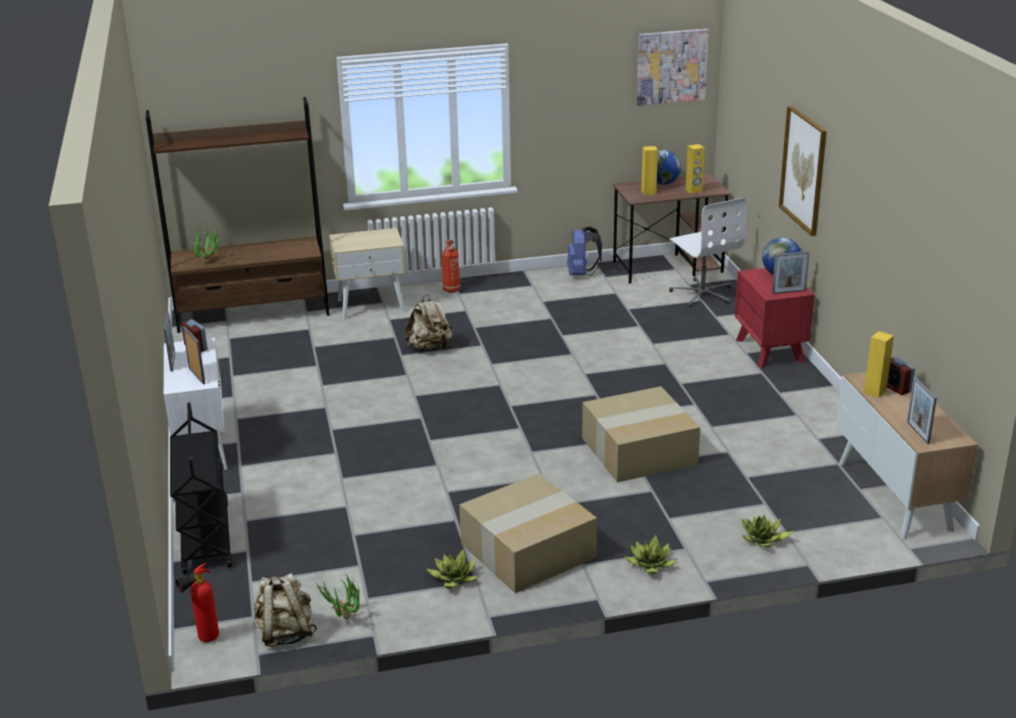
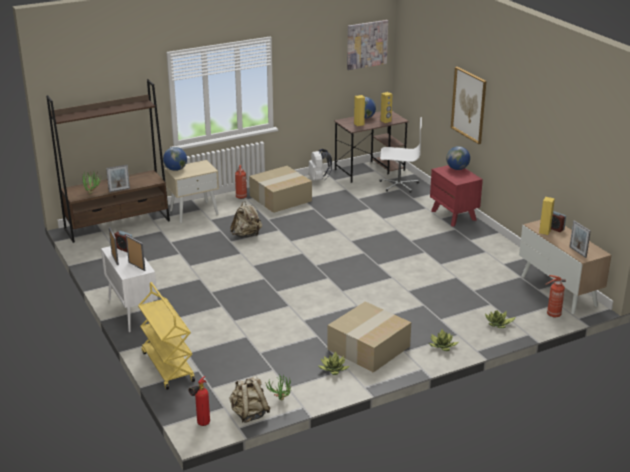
camera: 15 degrees left, 0 degrees up
black cart [170,402,233,574] -> yellow cart [138,282,195,390]
blue backpack [567,226,602,276] -> white backpack [308,149,332,181]
cardboard box [582,386,700,483] -> cardboard box moved to [249,166,312,213]
white office chair [669,198,746,307] -> white office chair turned 45 degrees counterclockwise [379,117,422,193]
picture frame [772,251,809,294] -> picture frame moved to [106,164,130,192]
none -> globe [163,147,187,171]
none -> fire extinguisher [545,275,566,318]

